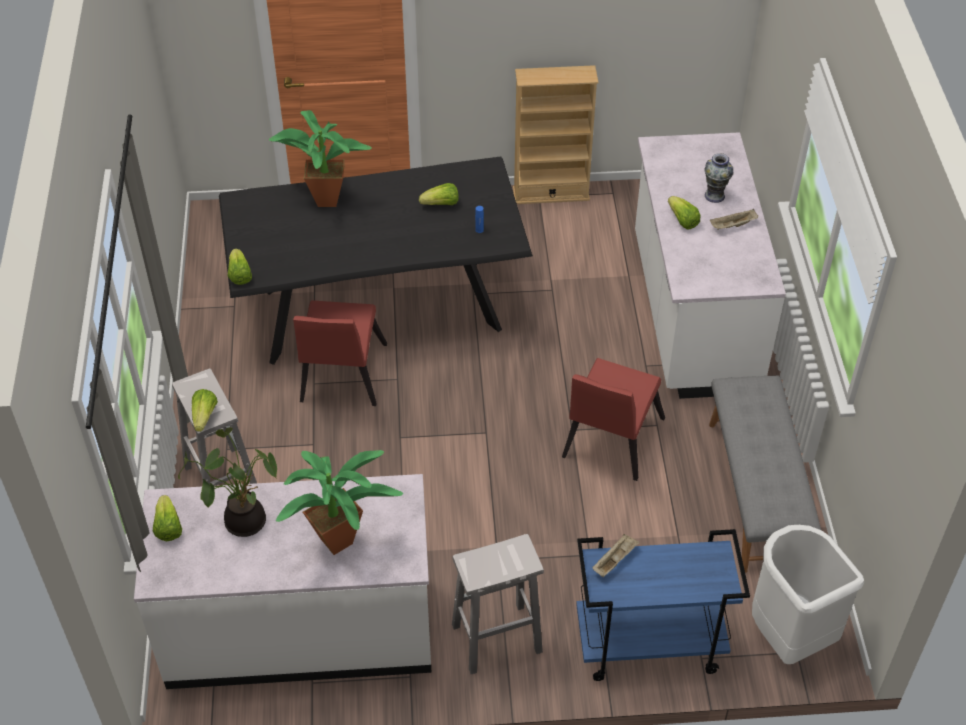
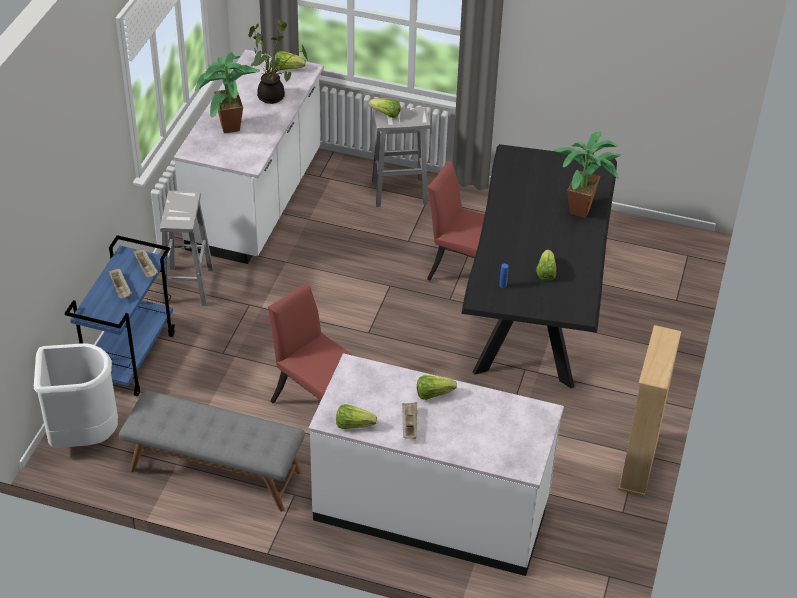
camera: 110 degrees right, 5 degrees down
lettuce [228,248,252,285] -> lettuce moved to [336,404,377,429]
vase [705,153,733,203] -> none
none -> beige tray [109,268,132,298]

